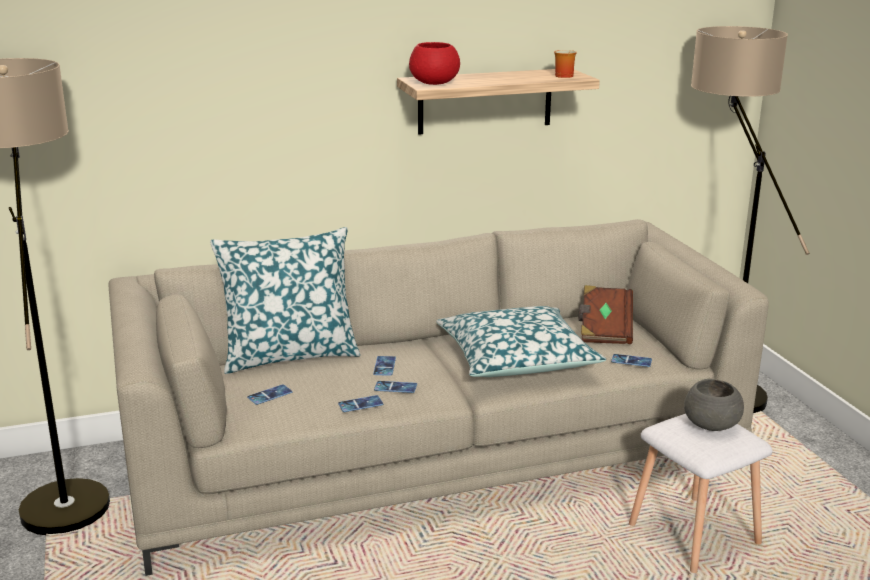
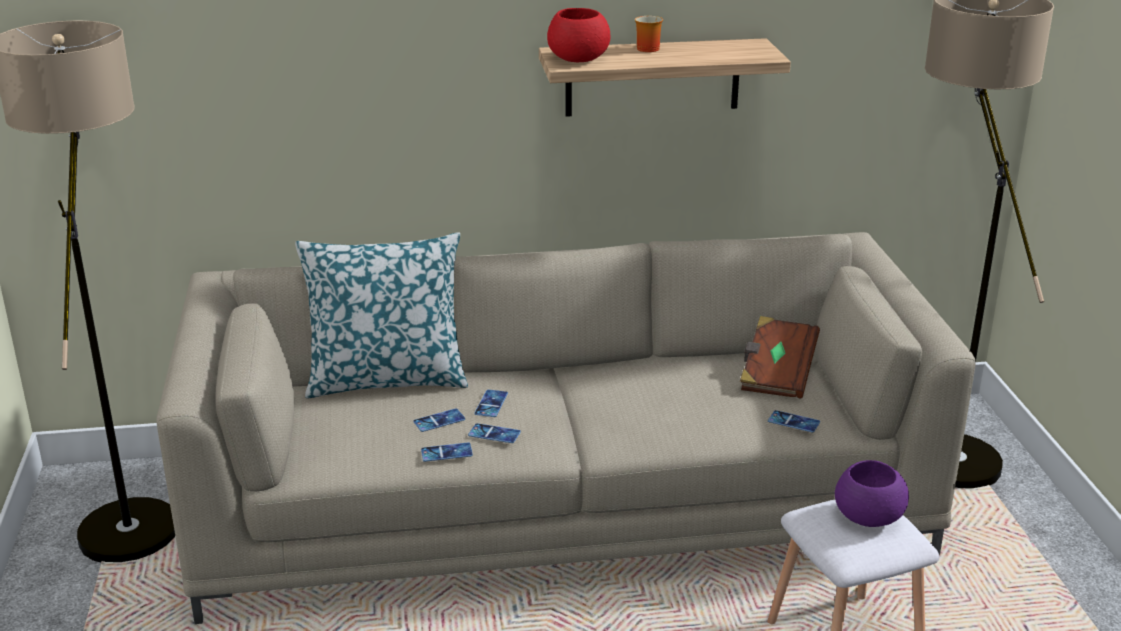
camera: 10 degrees right, 5 degrees up
phone [247,384,292,405] -> phone moved to [413,408,465,432]
pillow [436,306,606,377] -> none
mug [554,50,577,78] -> mug moved to [635,16,663,52]
grey bowl [684,379,744,431] -> purple bowl [835,460,909,527]

